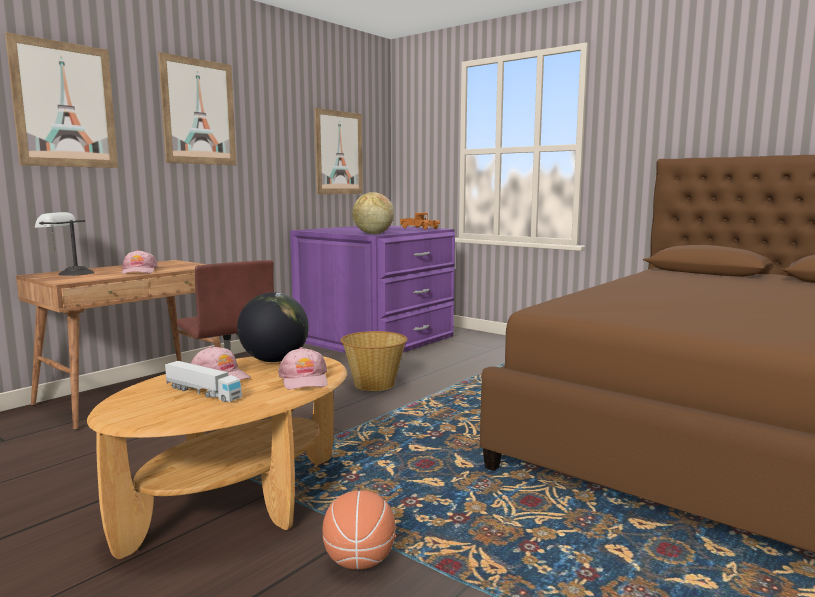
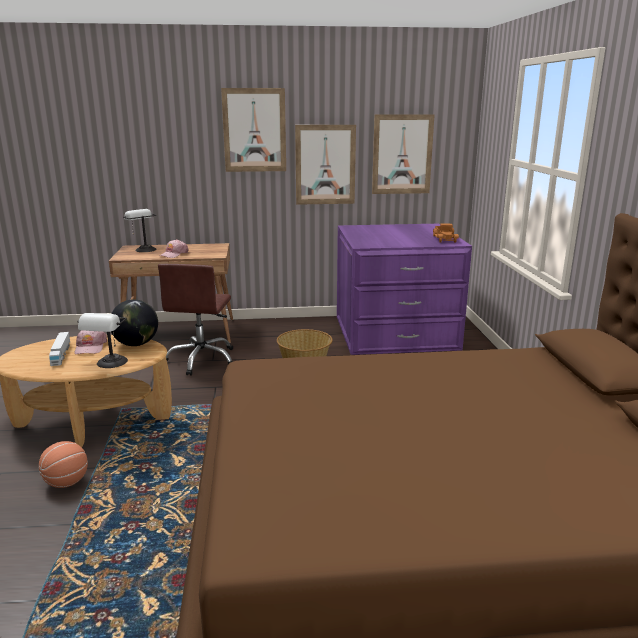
camera: 45 degrees right, 10 degrees up
picture [5,32,118,168] -> picture moved to [295,125,356,205]
pink cap [278,347,328,390] -> table lamp [77,313,128,368]
globe [352,192,394,234] -> none

